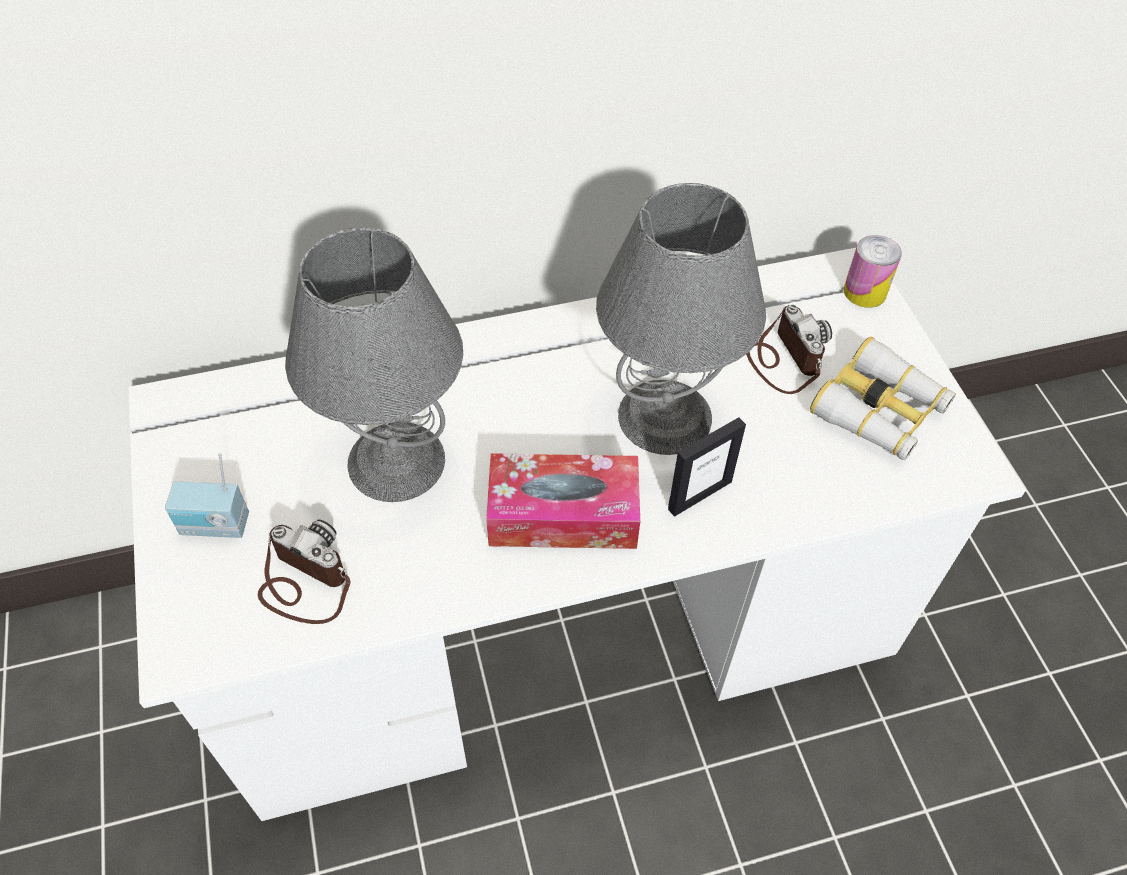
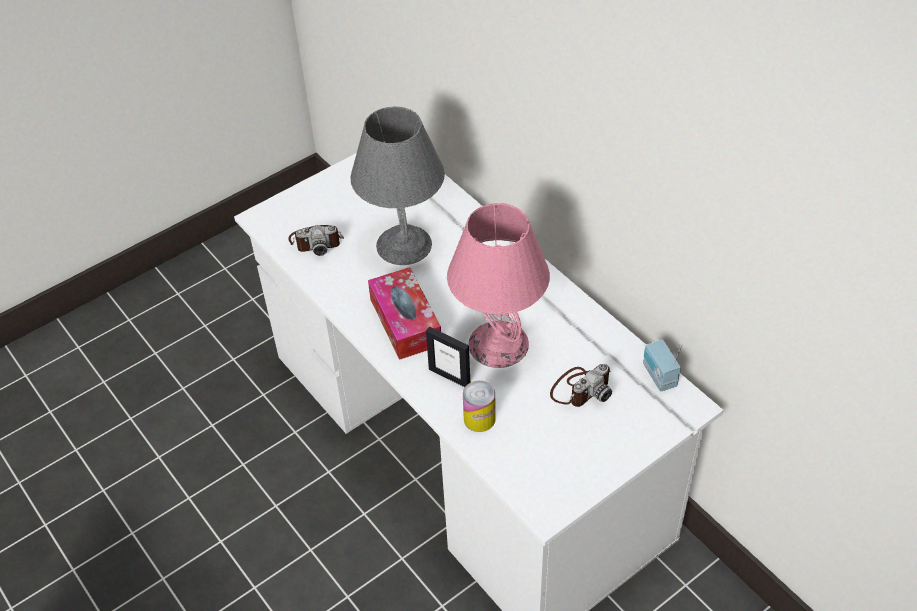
camera: 70 degrees right, 5 degrees down
radio [165,452,249,538] -> radio moved to [643,339,683,392]
camera [258,519,351,624] -> camera turned 75 degrees clockwise [288,225,344,256]
grey table lamp [596,183,766,455] -> pink table lamp [447,203,550,368]
binoculars [810,336,956,460] -> none
can [844,235,902,308] -> can moved to [463,381,496,432]

